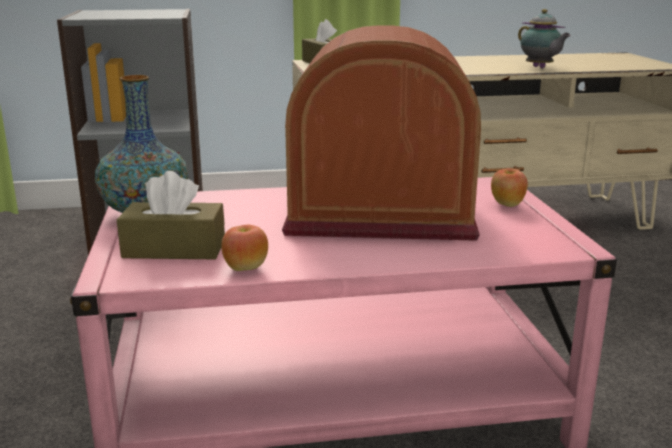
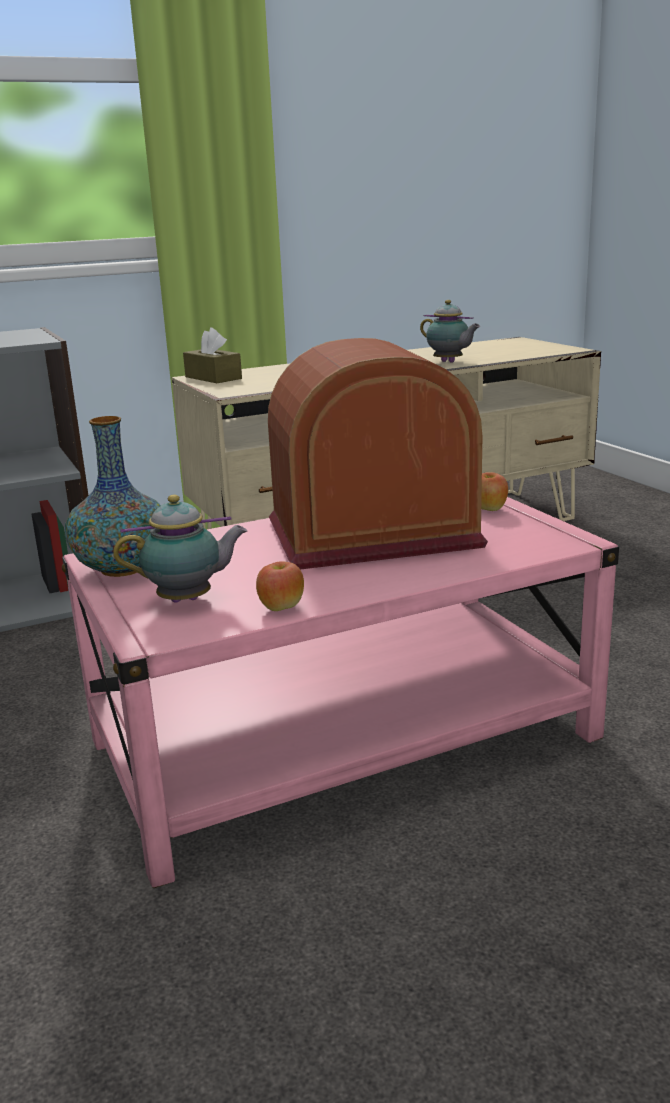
camera: 15 degrees left, 0 degrees up
brown tissue box [117,171,225,259] -> teapot [113,494,248,603]

